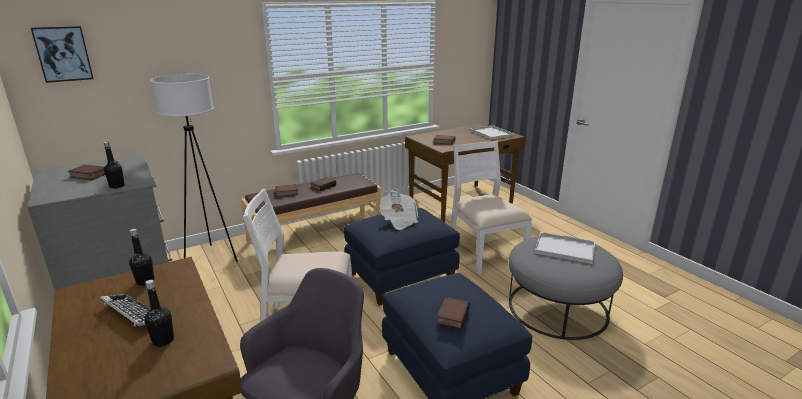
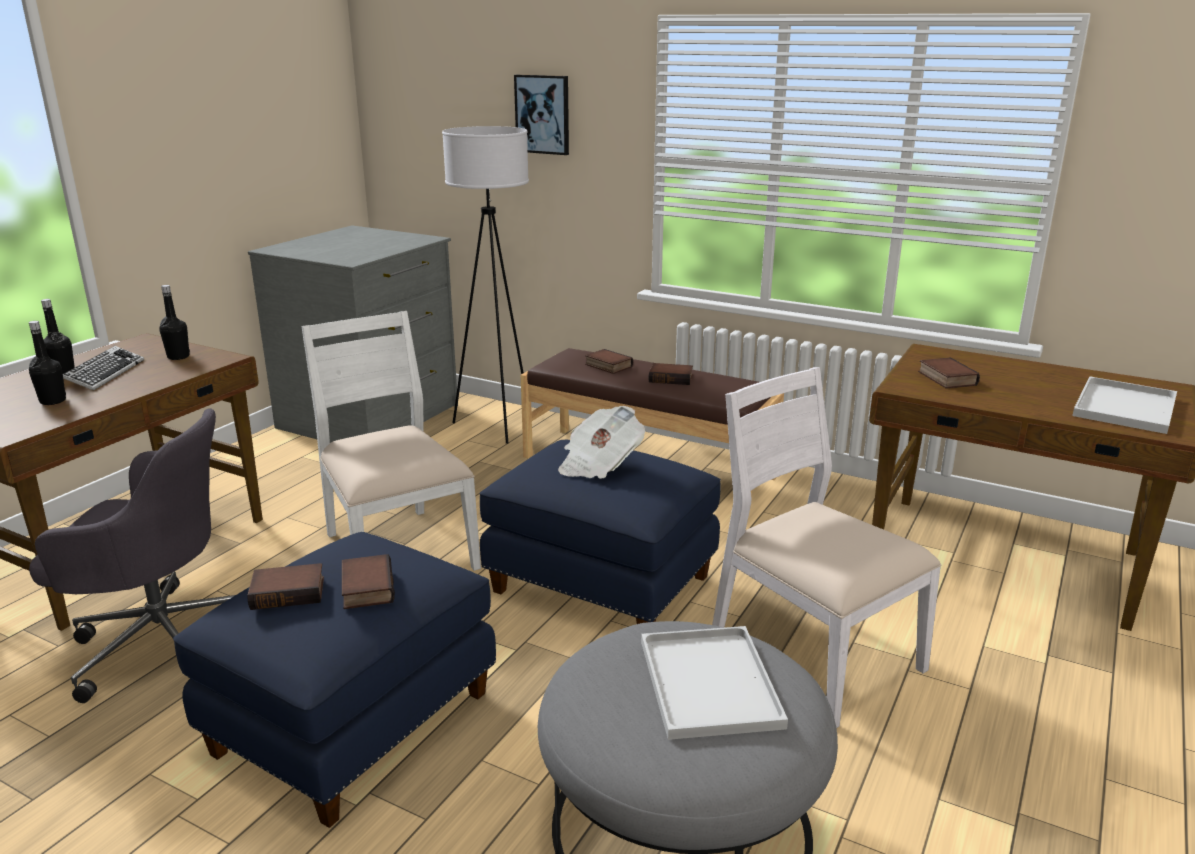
camera: 60 degrees right, 0 degrees up
picture [31,26,94,83] -> picture moved to [514,75,569,155]
book [68,165,105,180] -> book moved to [342,554,395,609]
black bottle [104,142,124,189] -> black bottle moved to [41,299,75,374]
white chair [451,140,532,275] -> white chair turned 75 degrees counterclockwise [712,367,942,728]

